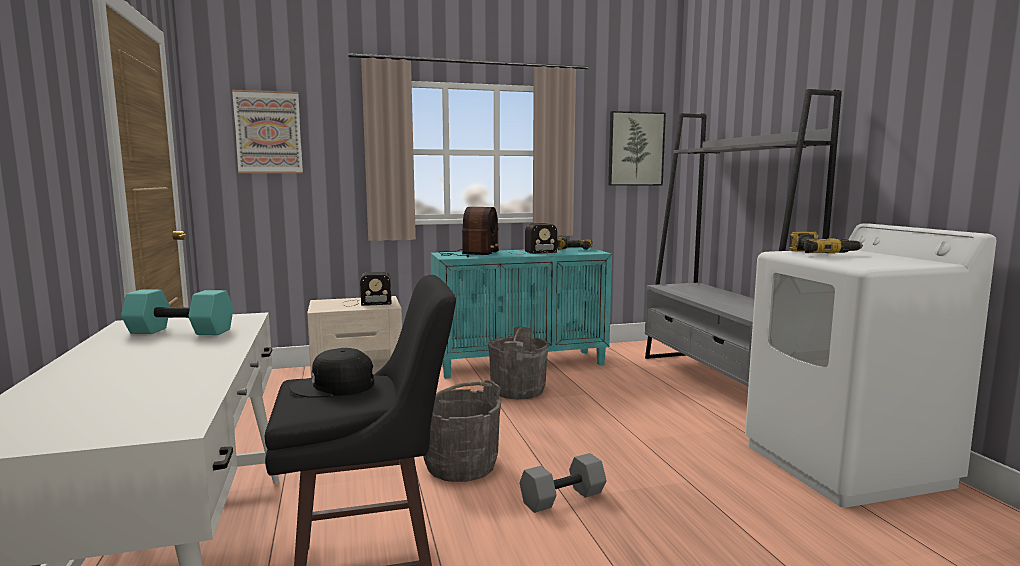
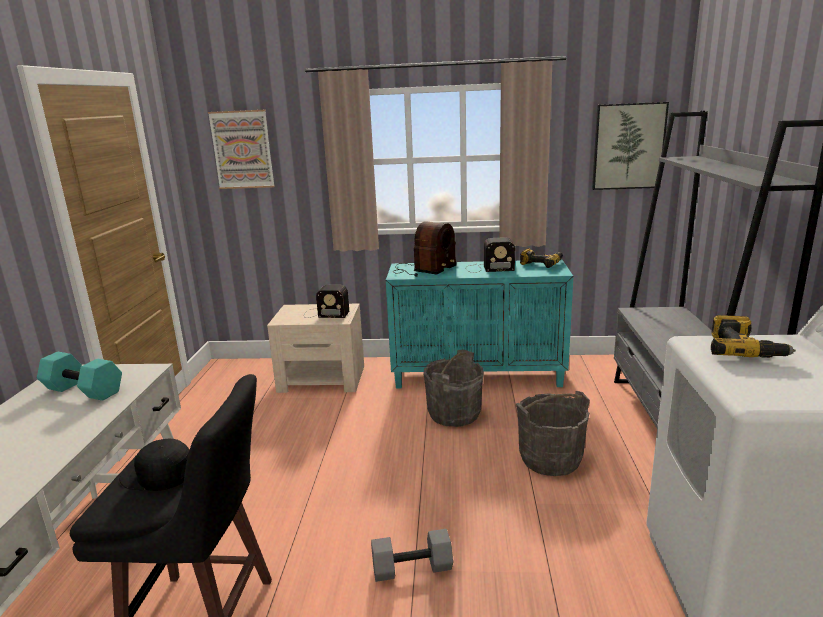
camera: 20 degrees right, 10 degrees up
grey bucket [423,381,501,482] -> grey bucket moved to [516,391,590,476]

